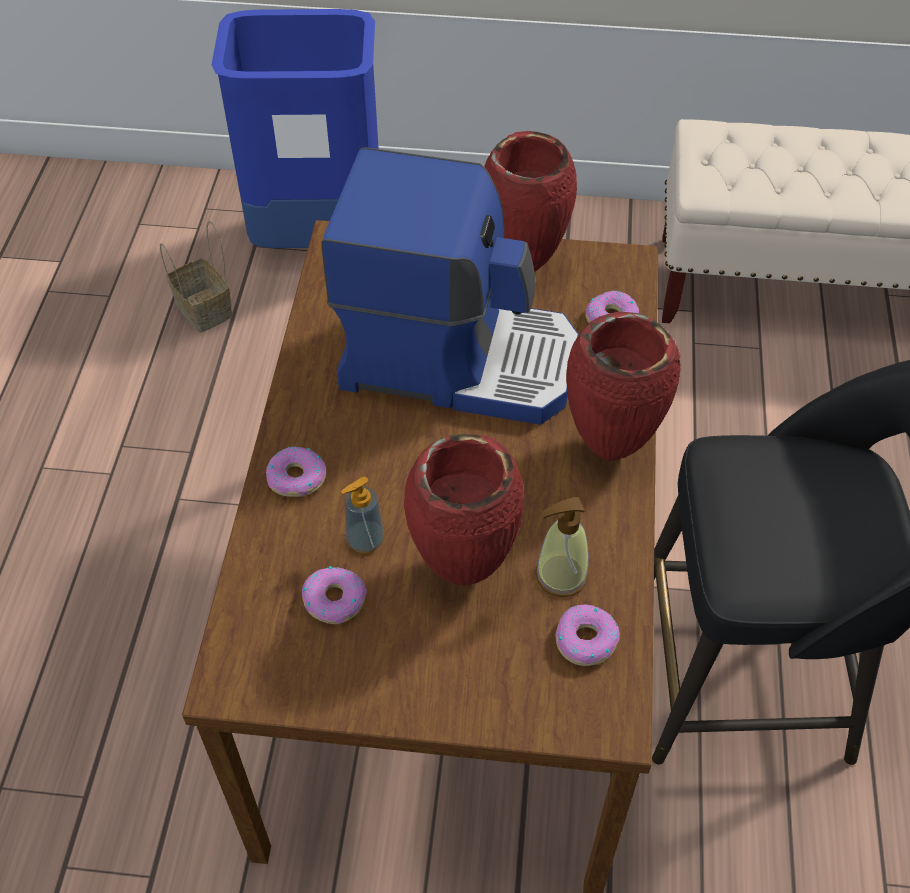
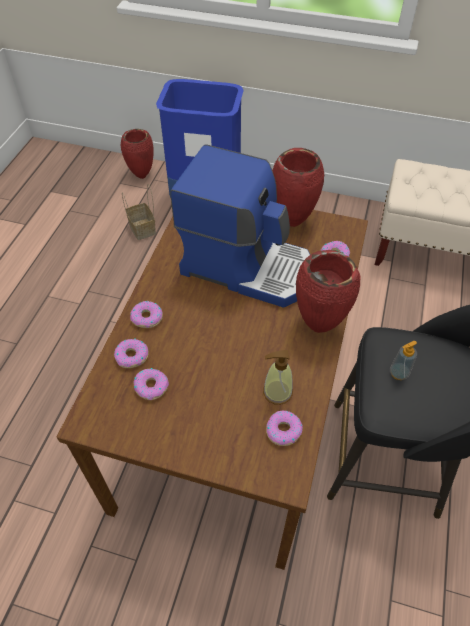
camera: 10 degrees right, 0 degrees up
soap dispenser [341,477,384,553] -> soap dispenser moved to [390,341,417,380]
red vase [404,434,524,585] -> red vase moved to [121,129,154,179]
none -> donut [114,338,149,368]

